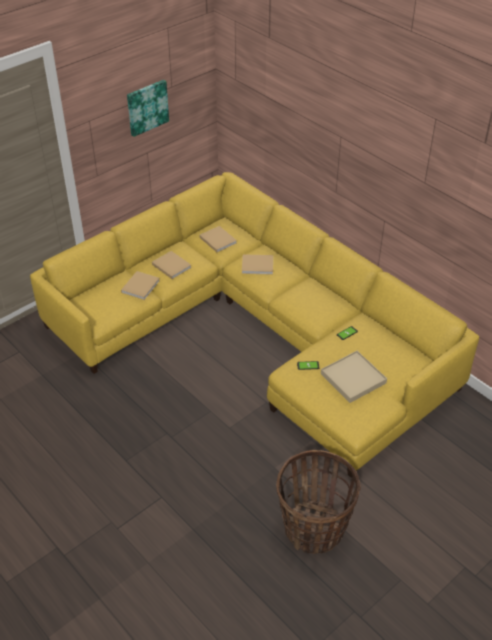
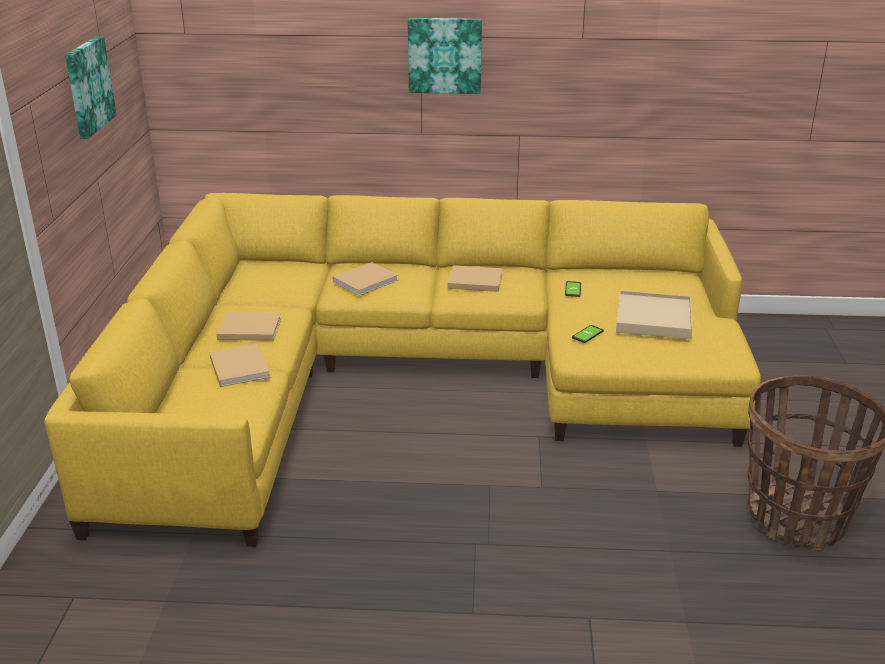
camera: 45 degrees left, 15 degrees down
beige book [200,226,237,252] -> beige book moved to [448,265,503,292]
none -> picture [408,18,482,94]

